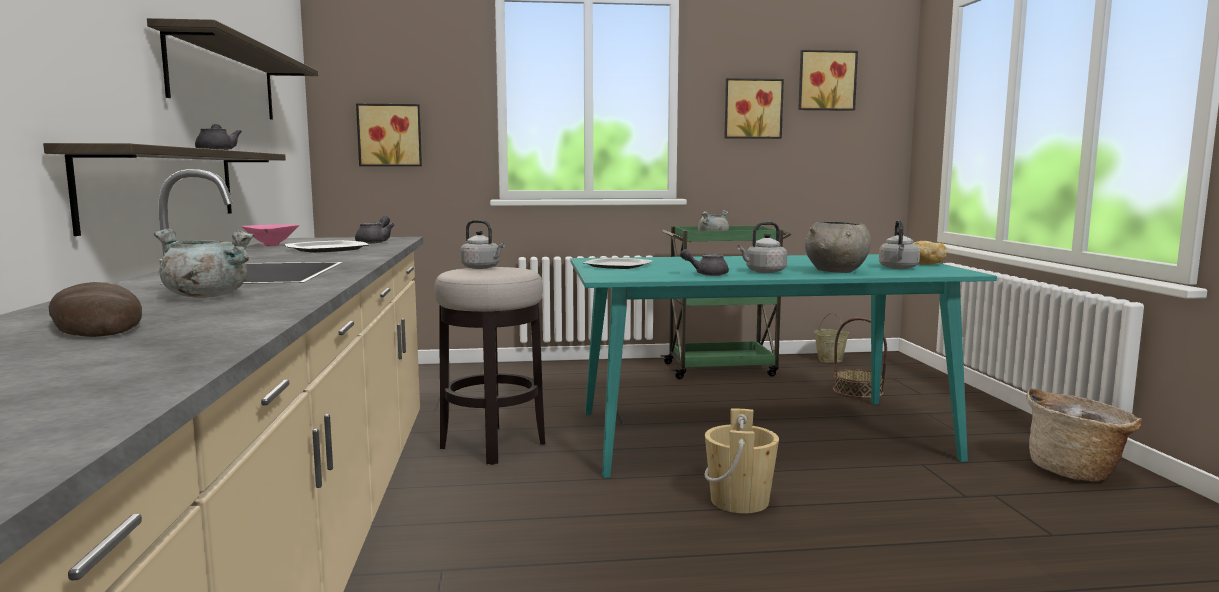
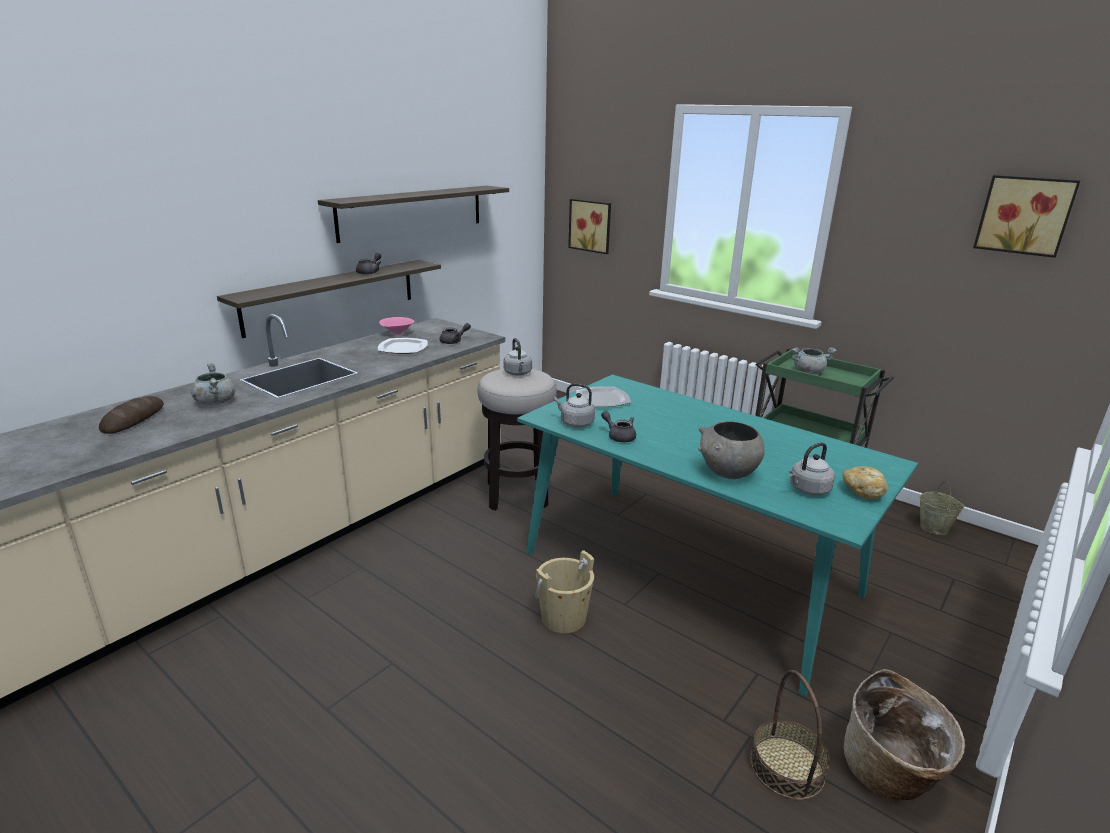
camera: 45 degrees right, 15 degrees up
picture [725,78,784,139] -> none
grey kettle [737,222,787,273] -> grey kettle moved to [554,383,595,427]
basket [833,317,887,398] -> basket moved to [750,670,830,800]

